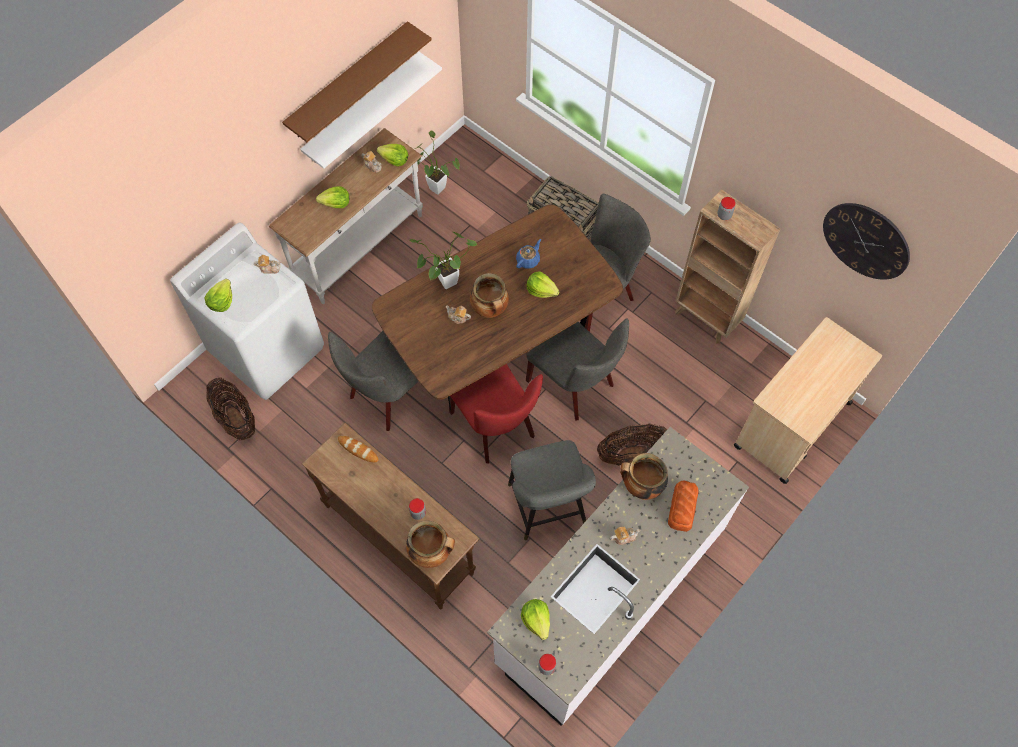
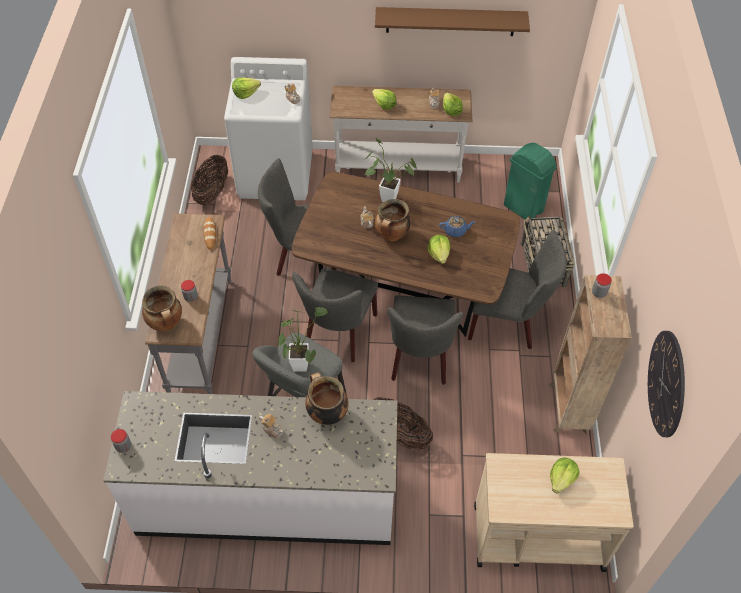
camera: 50 degrees right, 10 degrees down
white shelf [300,52,442,169] -> none
brown console table [302,423,480,610] -> grey console table [145,213,231,394]
potted plant [415,131,460,195] -> potted plant moved to [278,307,328,372]
red chair [449,364,543,463] -> grey chair [292,267,378,362]
lettuce [521,599,550,640] -> lettuce moved to [550,457,580,494]
bread [668,481,699,532] -> none
none -> green trash can [504,143,557,219]

